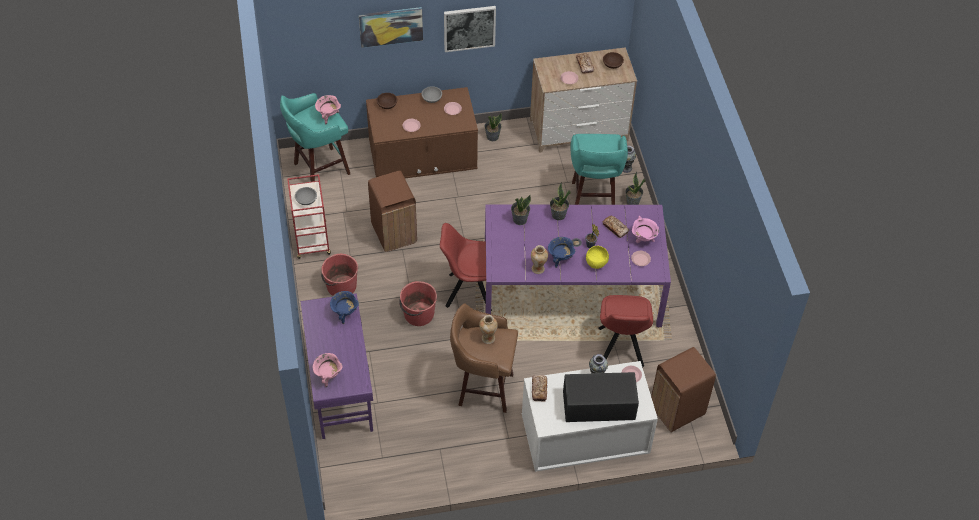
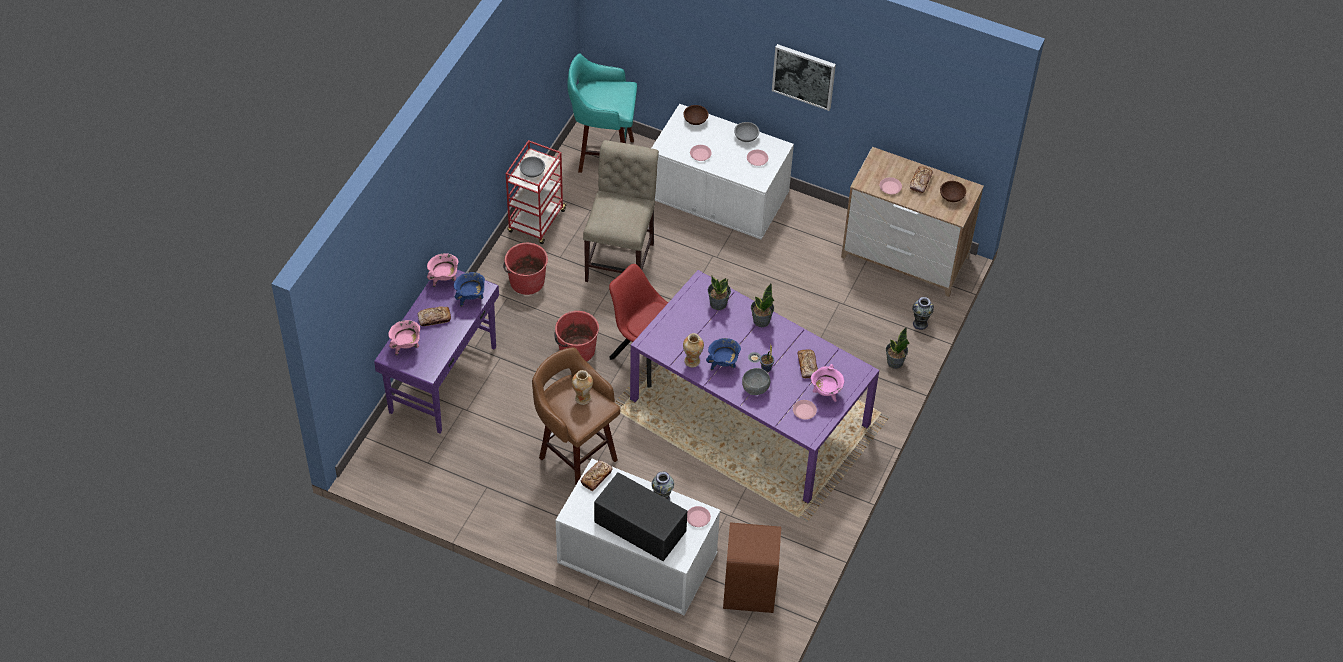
camera: 35 degrees right, 0 degrees up
pink cooking pot [315,95,341,124] -> pink cooking pot moved to [427,253,459,287]
picture [359,7,423,48] -> none
brown cabinet [366,87,478,178] -> white cabinet [652,104,794,240]
brown trash can [368,171,417,252] -> beige chair [583,140,659,282]
potted plant [484,113,502,141] -> none
turquoise stool [570,134,628,205] -> none
yellow bowl [586,246,609,269] -> grey bowl [742,368,770,395]
red chair [598,295,653,368] -> none
none -> bread [417,306,451,326]

